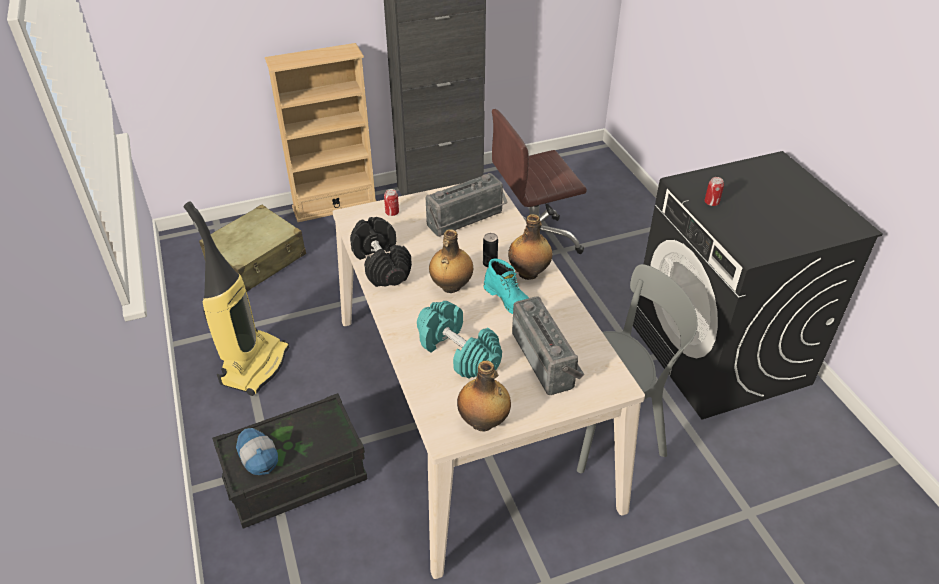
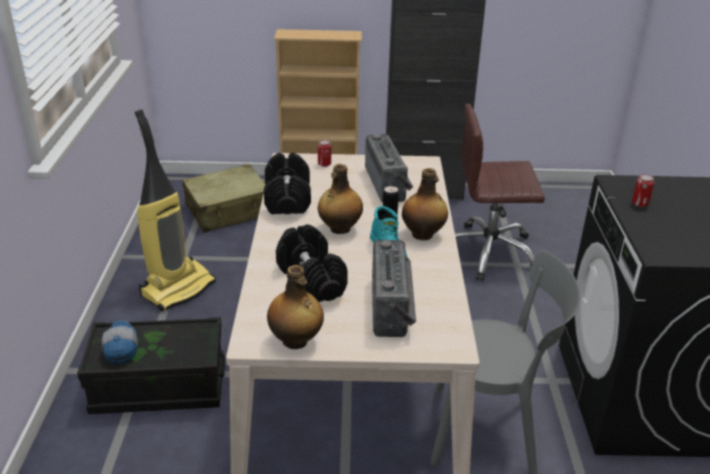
camera: 20 degrees right, 10 degrees down
turquoise dumbbell [417,301,502,379] -> black dumbbell [276,224,348,302]
radio [426,173,508,237] -> radio turned 90 degrees counterclockwise [365,134,413,203]

